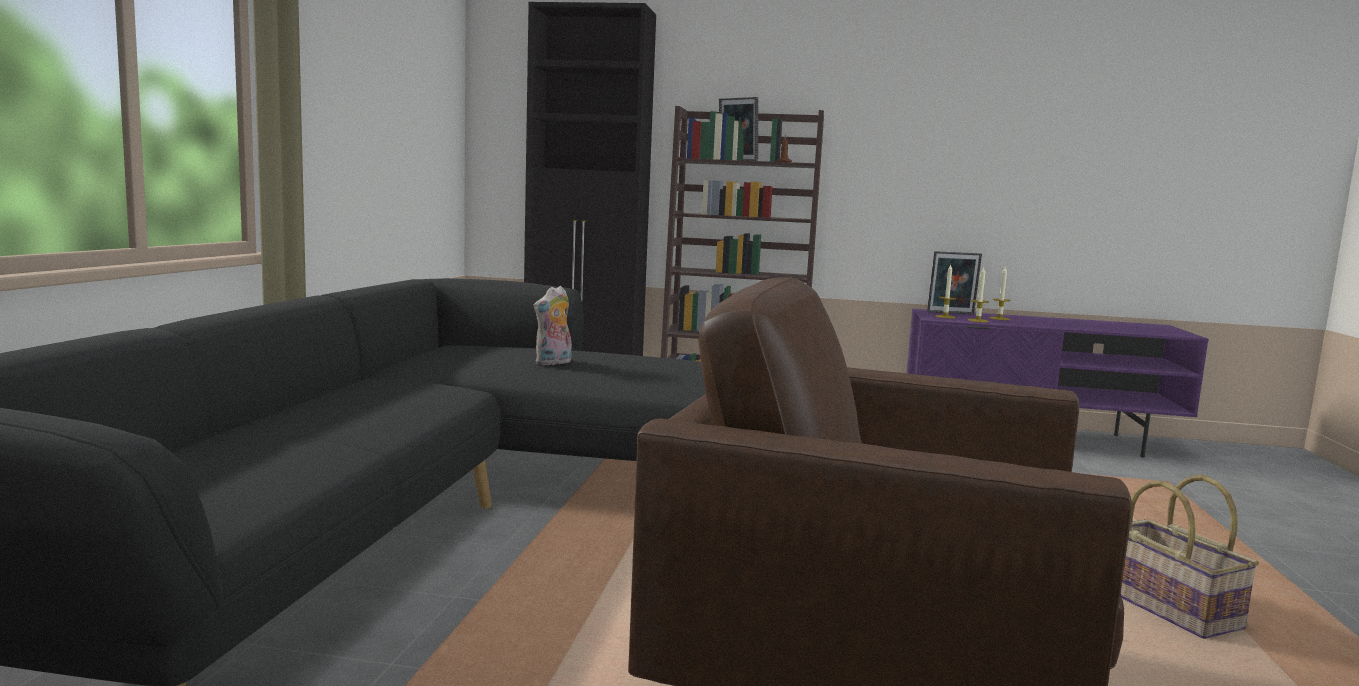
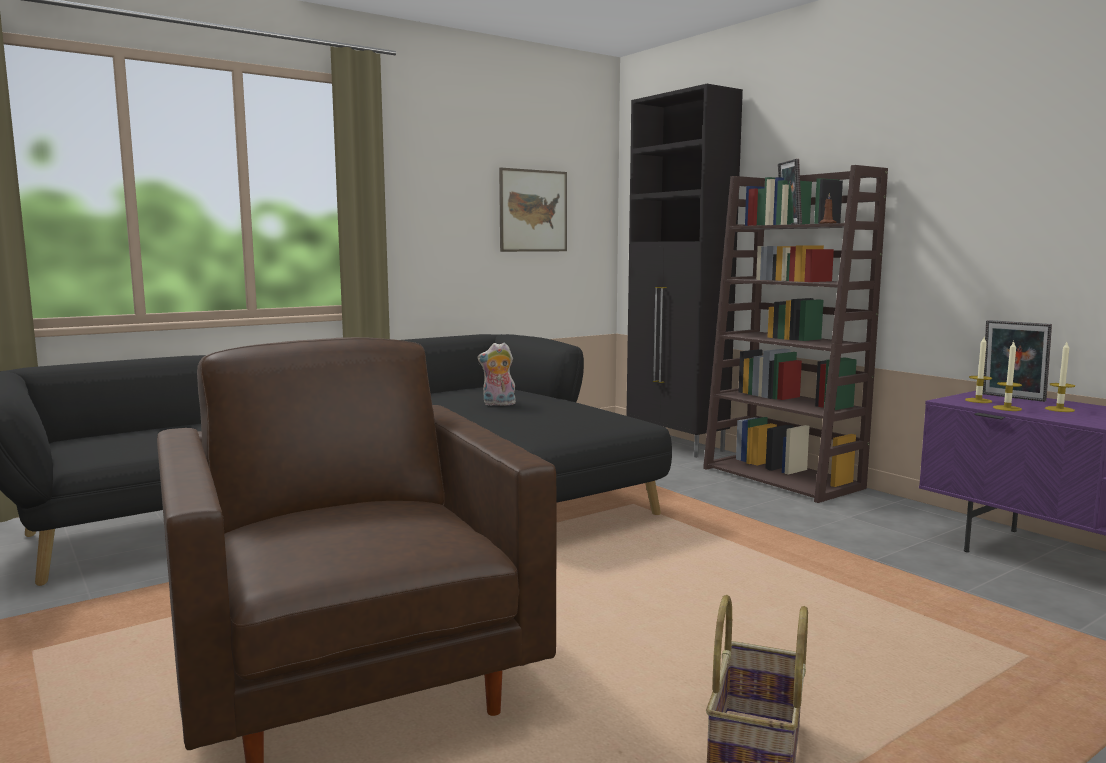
camera: 45 degrees right, 0 degrees up
none -> picture [499,168,567,252]

